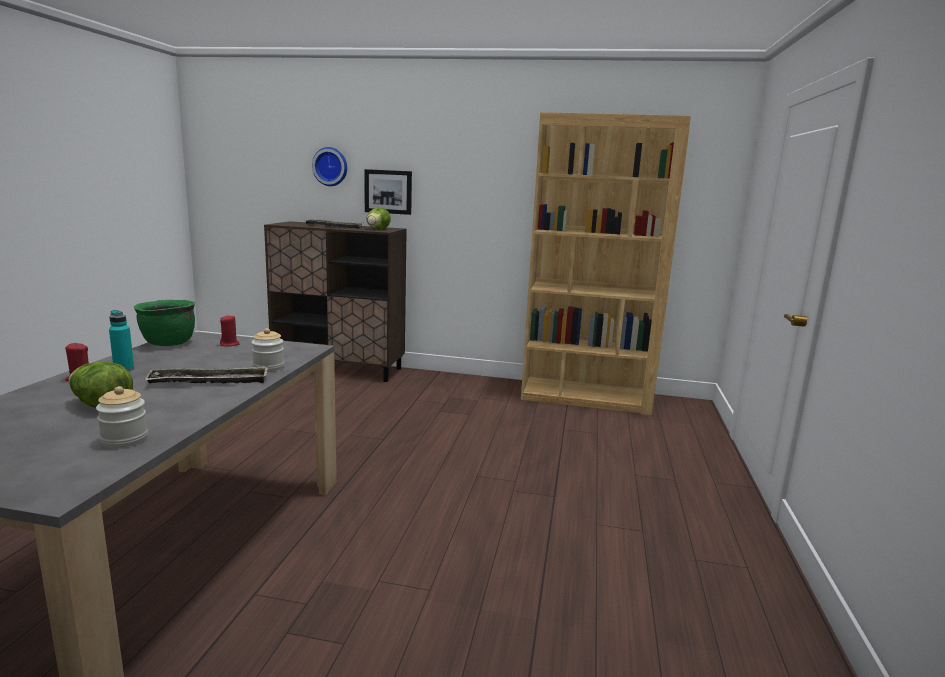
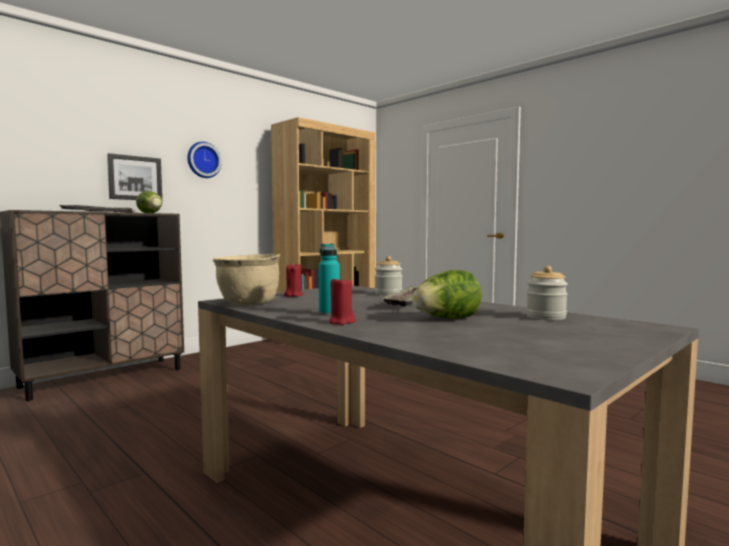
camera: 55 degrees left, 10 degrees down
green cooking pot [134,300,195,346] -> beige cooking pot [213,254,280,305]
wall clock [312,147,347,186] -> wall clock moved to [187,142,222,178]

